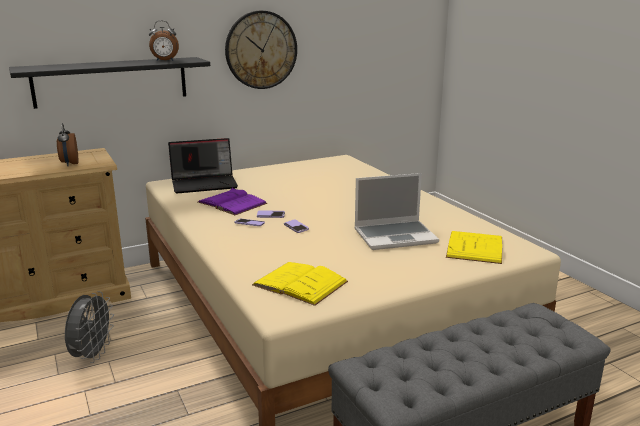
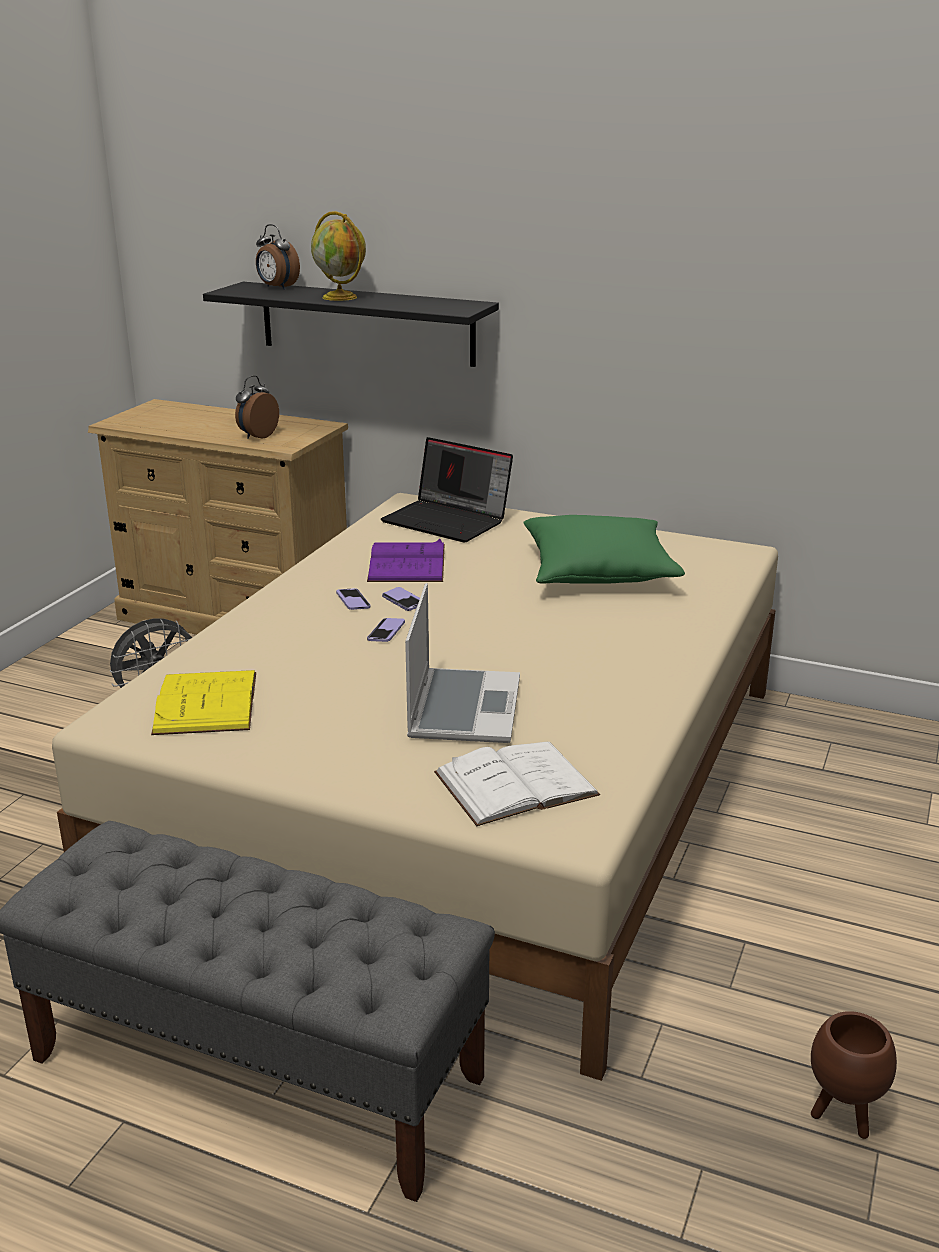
camera: 50 degrees right, 5 degrees up
alarm clock [149,20,179,61] -> alarm clock moved to [256,224,300,290]
wall clock [225,11,297,89] -> none
laptop [354,173,439,250] -> laptop turned 120 degrees counterclockwise [405,583,520,743]
yellow book [446,231,502,264] -> white book [434,741,600,826]
none -> globe [311,211,366,301]
none -> green pillow [523,515,685,584]
none -> brown planter [811,1011,897,1139]

